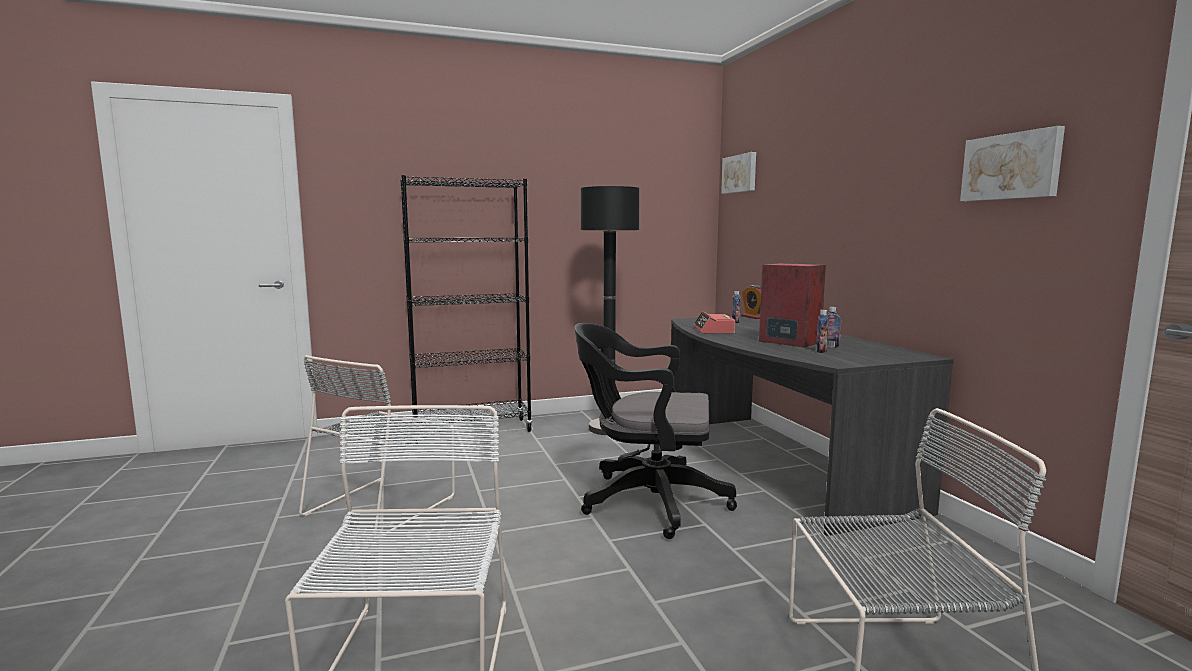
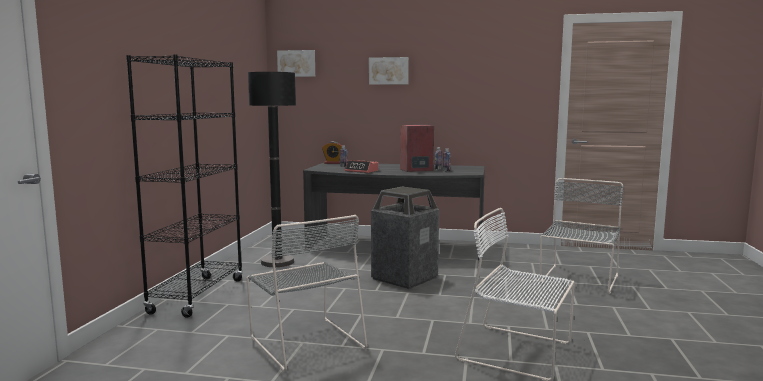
camera: 60 degrees left, 0 degrees up
black office chair [574,323,737,539] -> trash can [371,187,439,289]
picture [960,126,1065,201] -> picture moved to [369,57,409,85]

